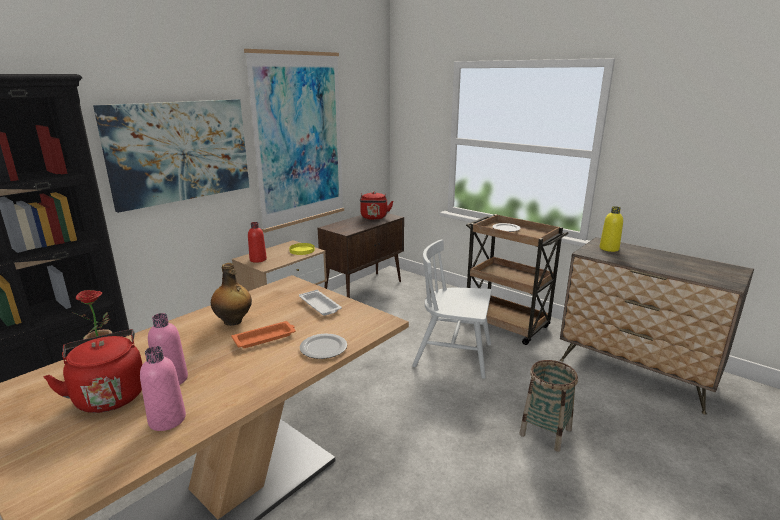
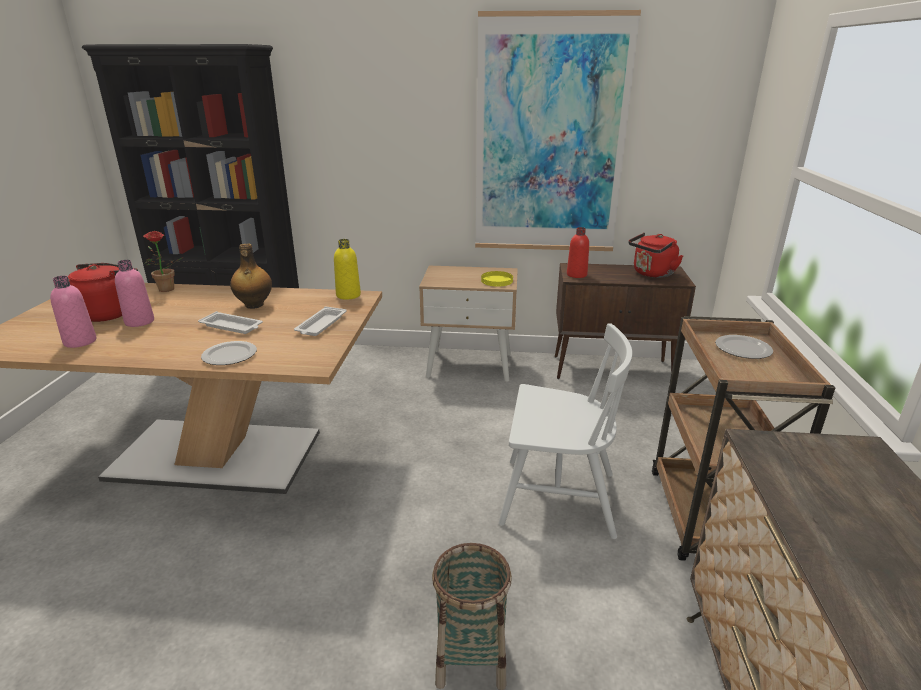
camera: 55 degrees right, 5 degrees up
picture [93,99,249,213] -> none
orange tray [231,321,295,348] -> white tray [198,311,263,334]
red bottle [248,222,267,263] -> red bottle moved to [567,227,589,278]
white chair [412,240,492,379] -> white chair turned 120 degrees clockwise [499,323,632,539]
yellow bottle [600,206,623,252] -> yellow bottle moved to [334,239,361,300]

